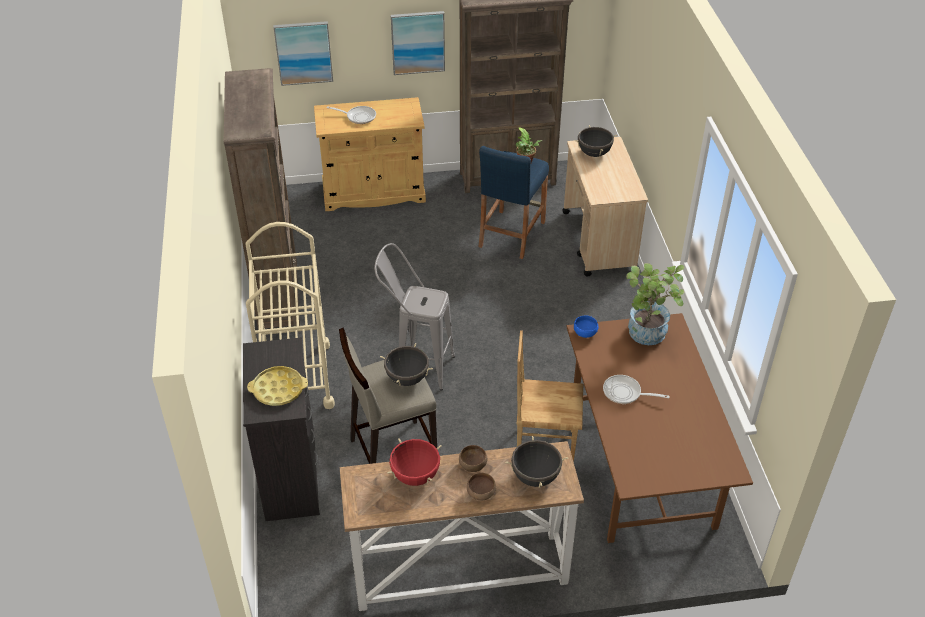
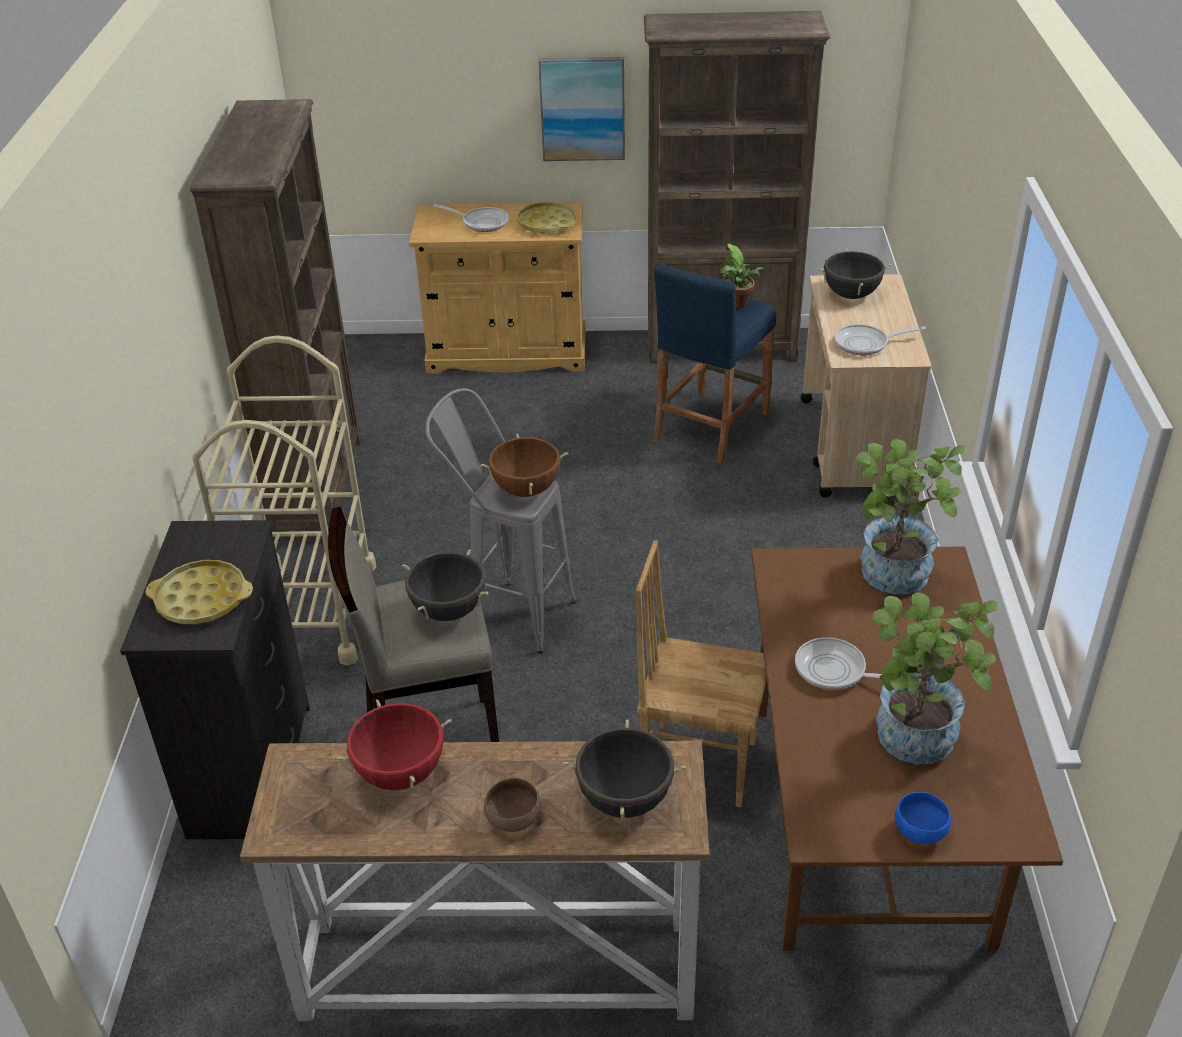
camera: 10 degrees right, 5 degrees down
picture [273,21,333,86] -> none
brown bowl [459,445,487,472] -> none
blue bowl [574,316,598,338] -> blue bowl moved to [895,792,951,844]
none -> brown cooking pot [480,434,568,497]
none -> yellow tray [517,202,576,234]
none -> frying pan [834,324,926,355]
none -> potted plant [872,592,998,765]

